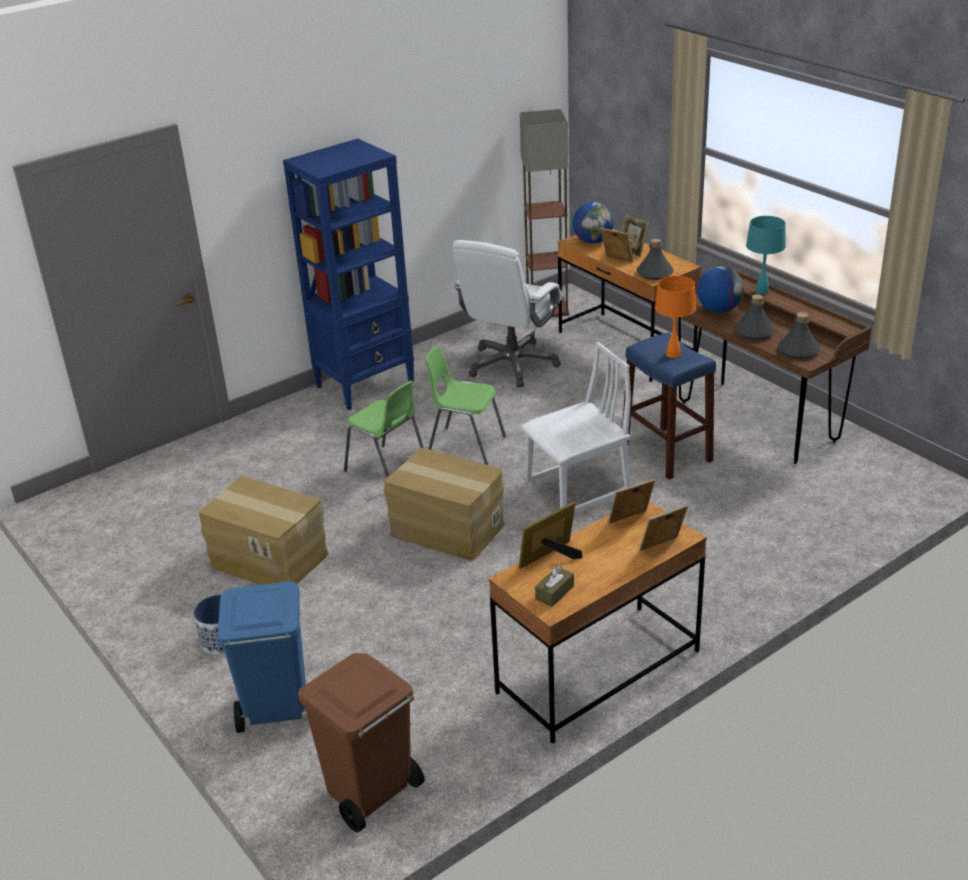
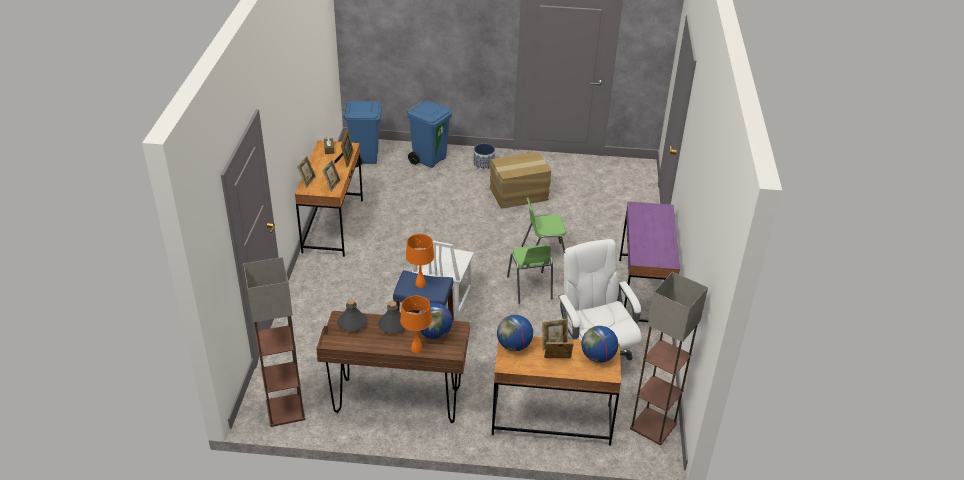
camera: 130 degrees right, 5 degrees up
blue bookcase [283,139,415,410] -> purple desk [619,201,680,322]
brown trash can [298,653,424,832] -> blue trash can [342,101,382,167]
cardboard box [384,447,504,561] -> none
green chair [425,345,506,465] -> green chair turned 105 degrees clockwise [507,245,553,304]
grey bottle [637,239,674,280] -> globe [497,315,533,351]
turquoise table lamp [746,216,786,294] -> orange table lamp [400,296,432,353]
none -> floor lamp [243,257,305,427]

